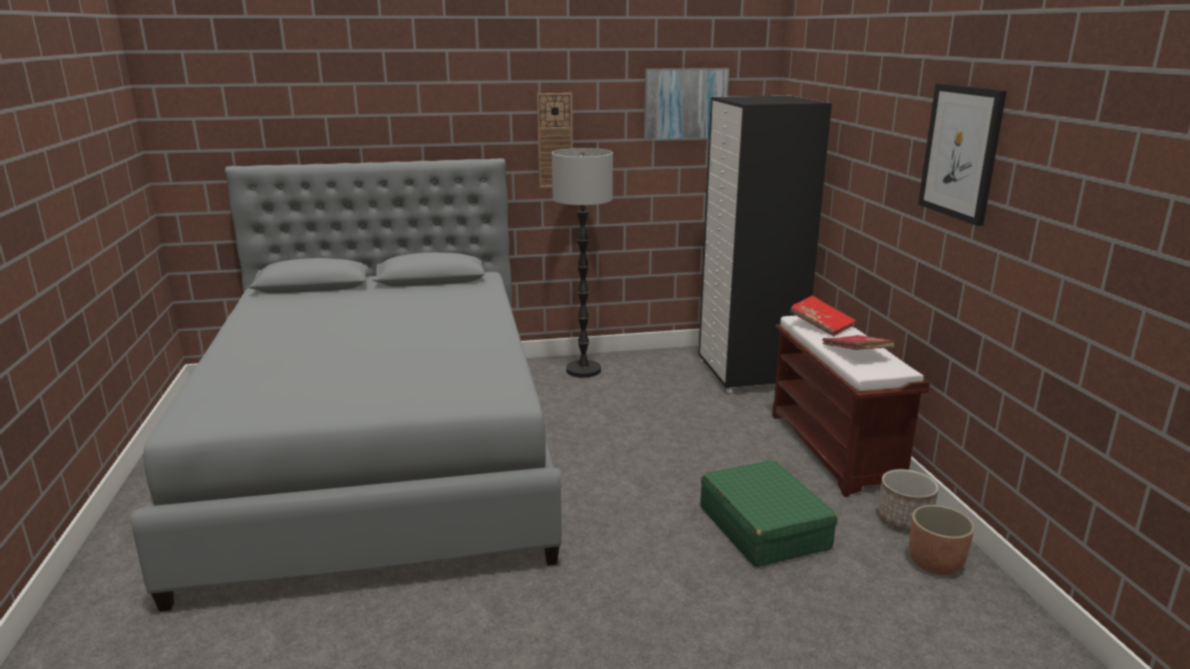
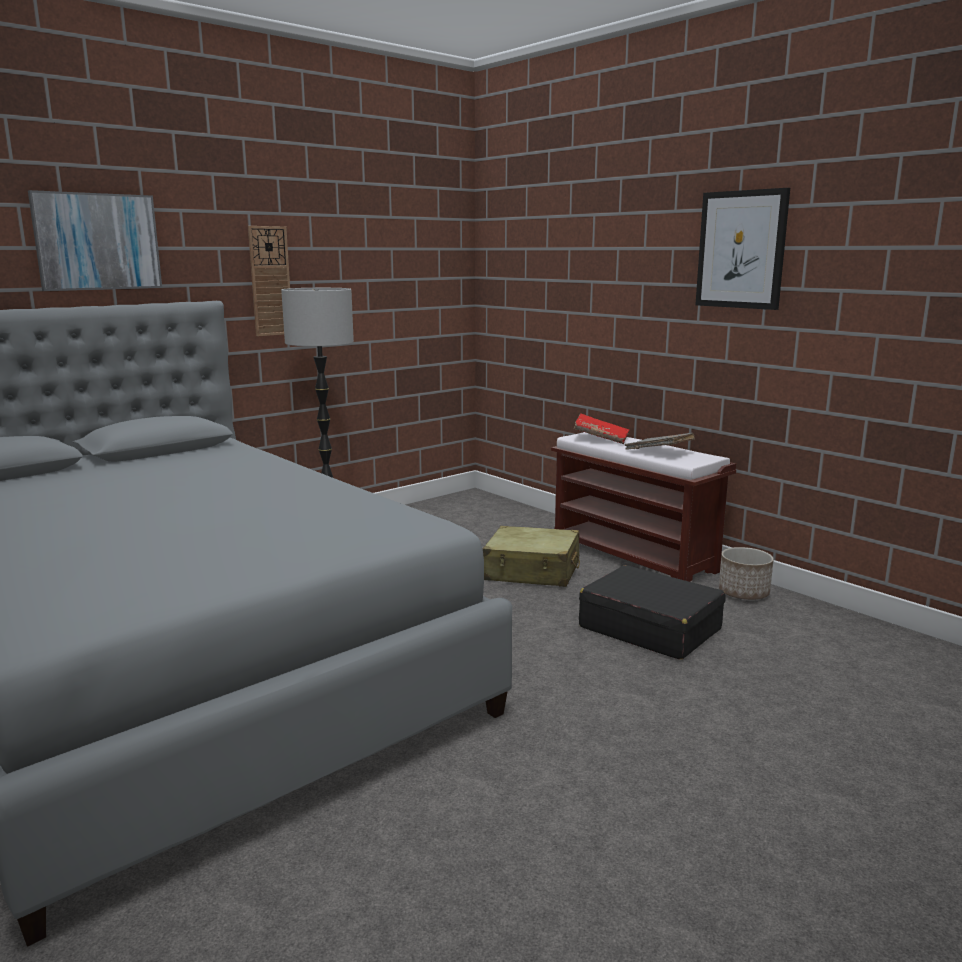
camera: 30 degrees left, 5 degrees down
picture [644,68,729,141] -> picture moved to [28,190,162,291]
wardrobe [698,96,832,394] -> none
green suitcase [701,460,838,567] -> black suitcase [579,565,725,660]
red book [822,335,895,350] -> grey book [625,433,695,450]
planter [909,505,975,575] -> none
none -> beige suitcase [483,526,580,587]

